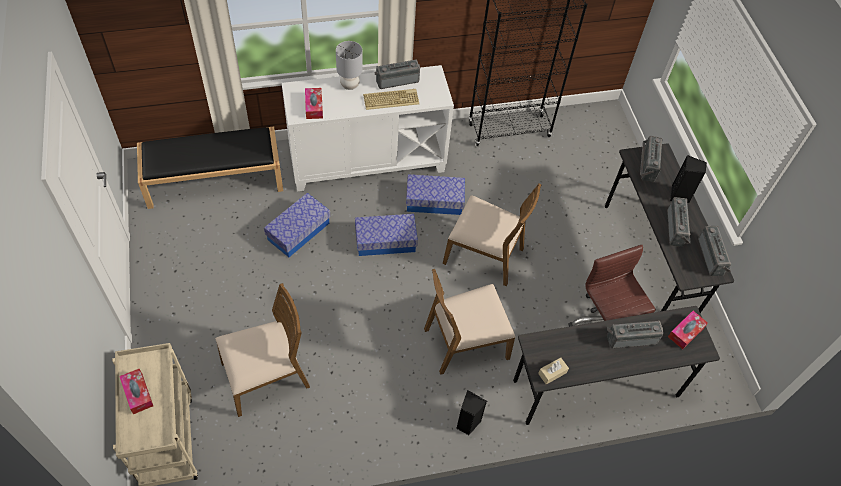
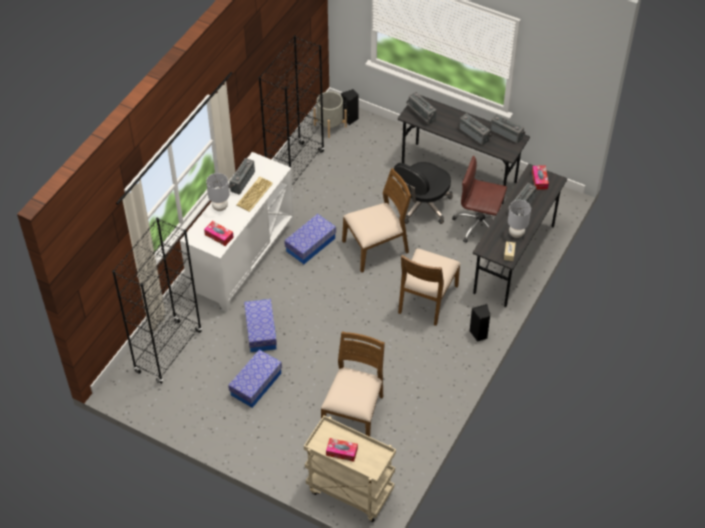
camera: 45 degrees left, 5 degrees down
black bench [137,127,283,209] -> black bookcase [112,218,202,384]
storage box [355,214,418,256] -> storage box moved to [228,350,282,408]
black speaker [670,155,707,203] -> black speaker moved to [341,89,359,125]
none -> grey planter [313,91,347,138]
none -> black office chair [394,162,453,224]
none -> grey table lamp [508,200,531,238]

